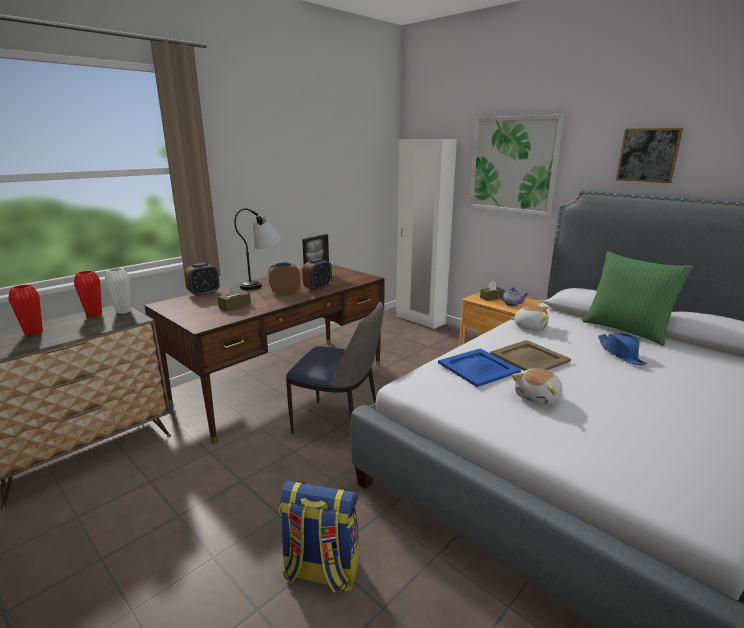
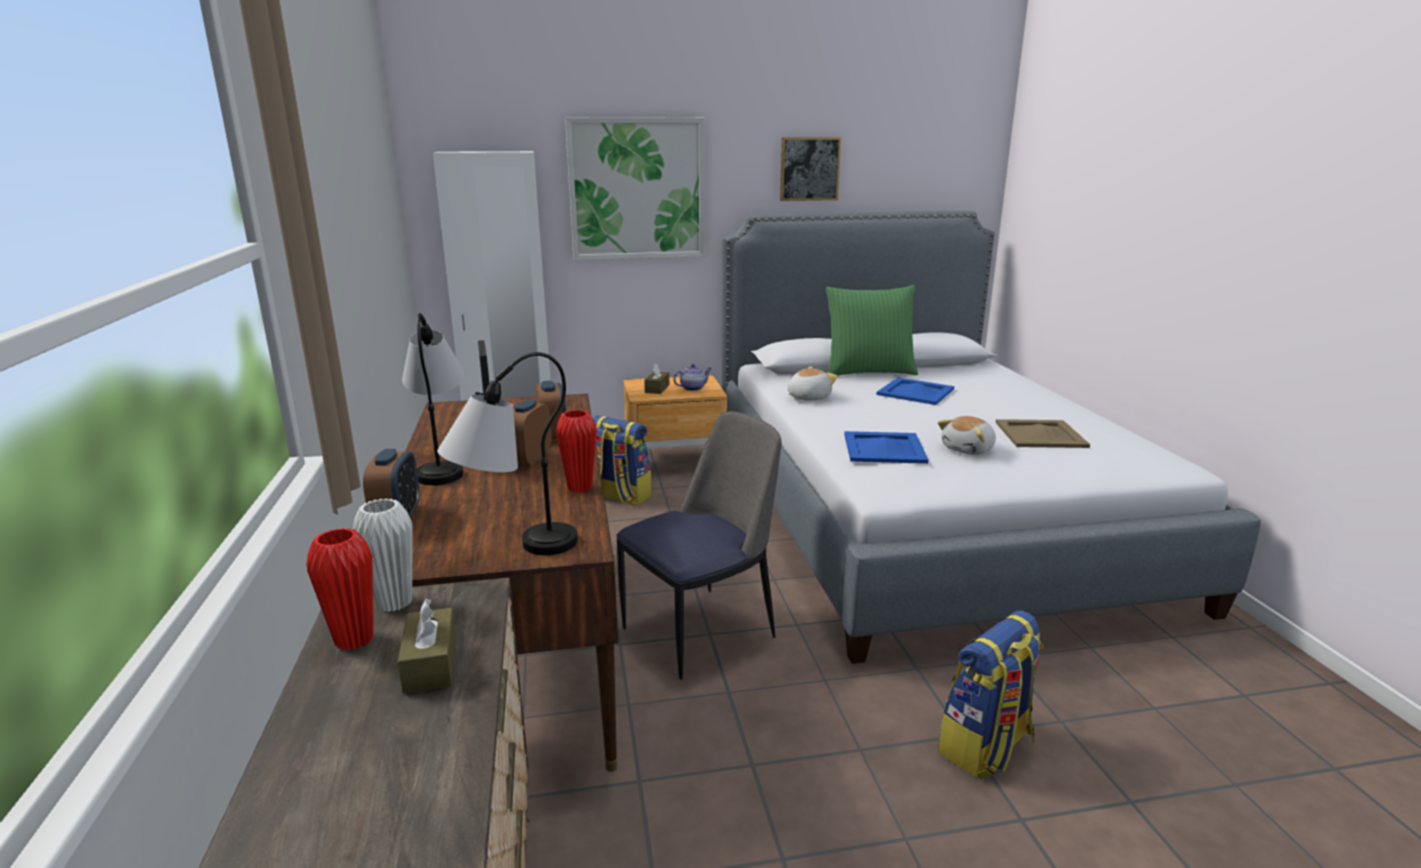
camera: 55 degrees left, 0 degrees up
red vase [8,285,43,336] -> red vase moved to [556,410,597,492]
brown tissue box [218,284,251,312] -> brown tissue box moved to [398,598,456,694]
beige tray [490,340,571,371] -> beige tray moved to [996,419,1090,448]
plush toy [512,368,562,405] -> plush toy turned 60 degrees clockwise [938,416,996,455]
blue hat [598,333,647,366] -> blue tray [876,377,954,405]
none -> table lamp [437,352,578,555]
none -> backpack [593,415,651,506]

